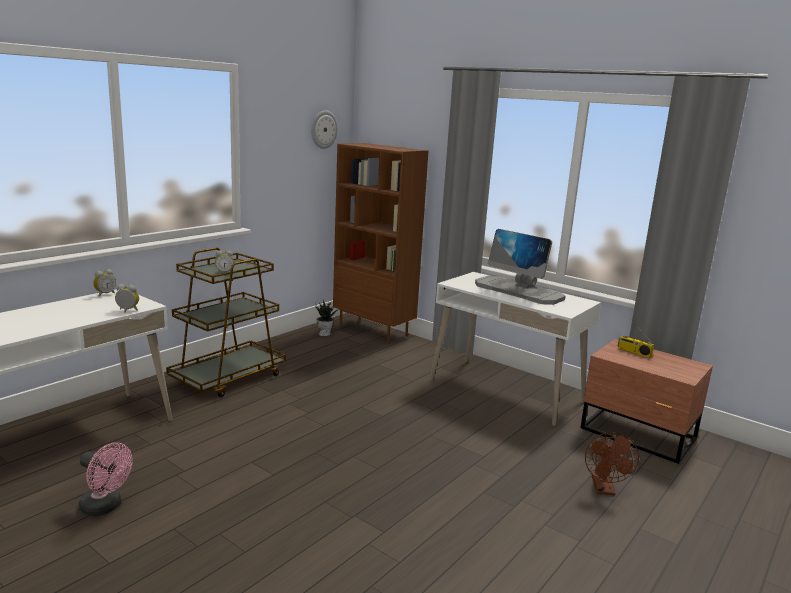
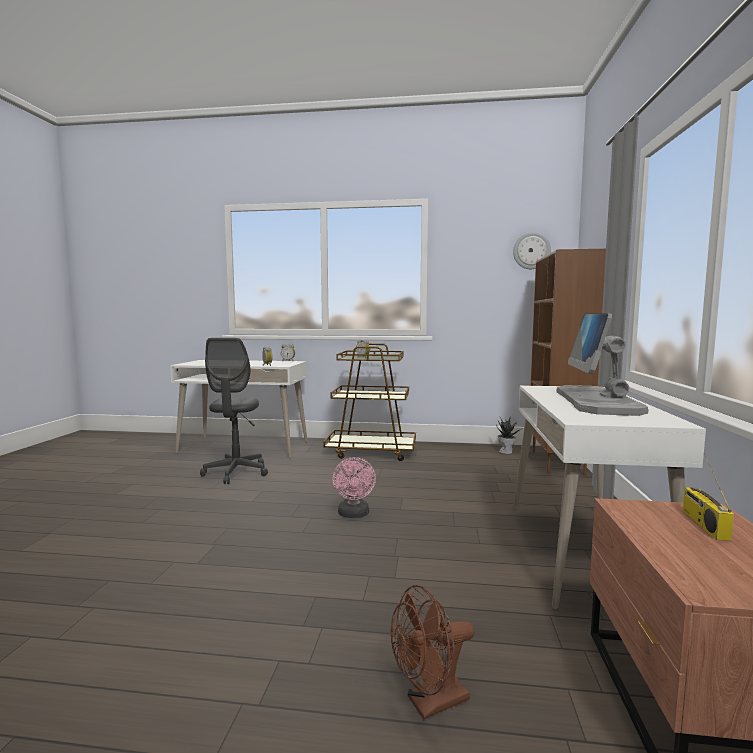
camera: 60 degrees right, 10 degrees down
pink fan [79,442,133,516] -> pink fan moved to [332,457,376,518]
none -> grey office chair [200,338,268,484]

